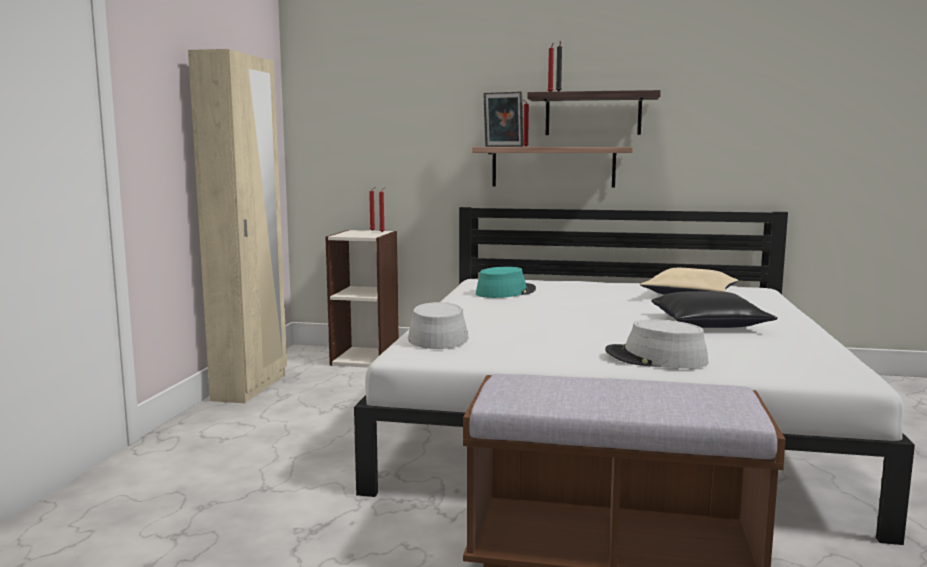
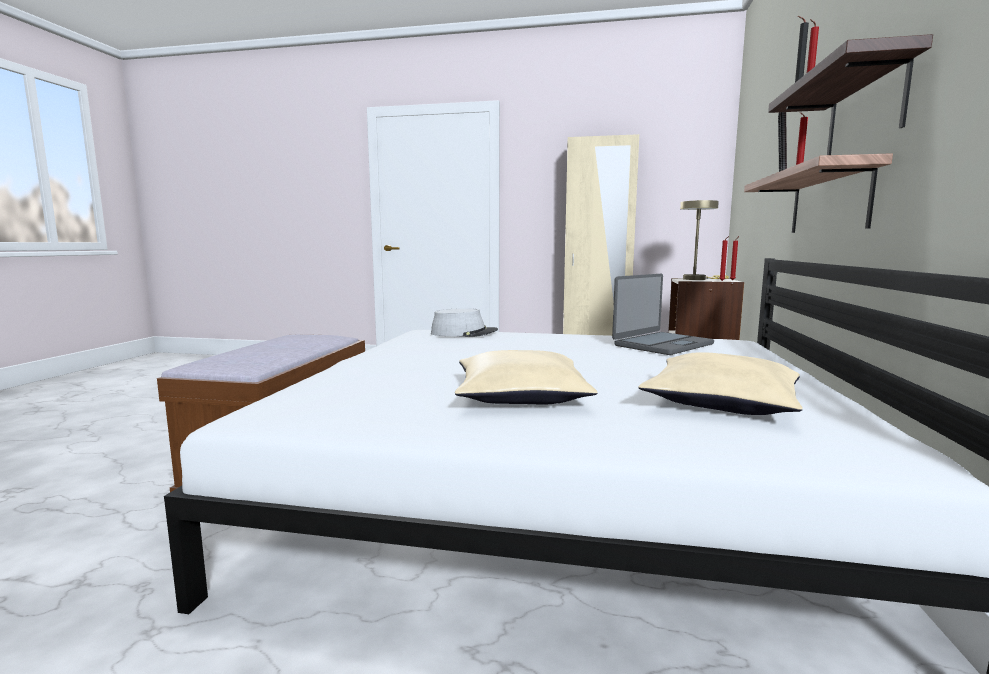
camera: 90 degrees right, 0 degrees up
turquoise hat [476,267,536,298] -> laptop [612,274,714,355]
grey hat [605,319,709,368] -> none
black pillow [651,291,778,328] -> beige pillow [455,350,598,405]
none -> beige table lamp [680,200,729,280]

